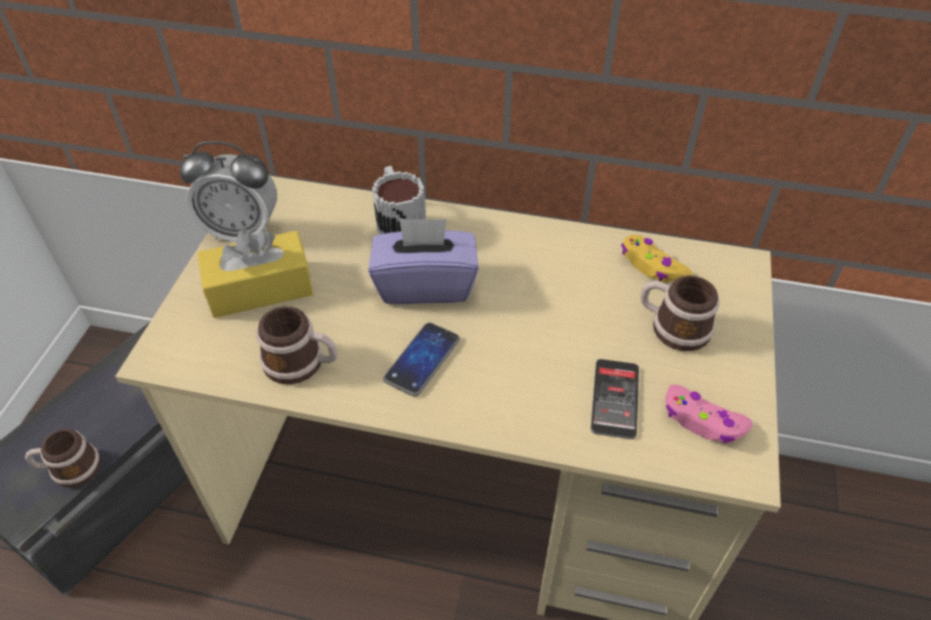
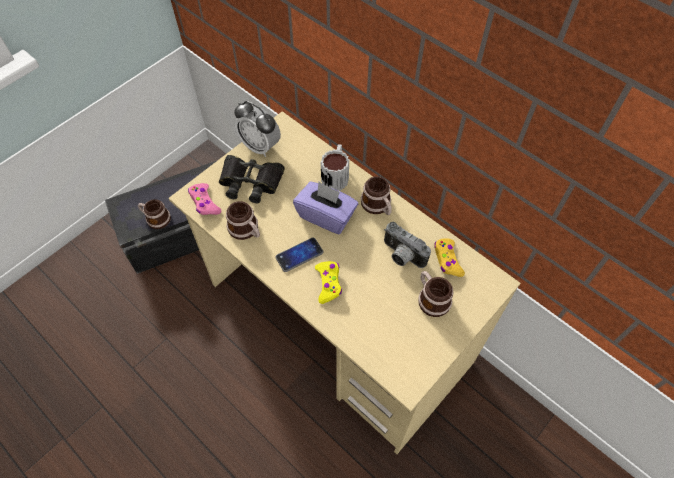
camera: 30 degrees right, 10 degrees up
yellow tissue box [197,229,313,318] -> black binoculars [219,155,285,203]
phone [591,359,639,439] -> none
pink game controller [665,384,753,444] -> pink game controller moved to [188,183,221,215]
none -> yellow game controller [315,261,342,304]
none -> mug [361,176,392,215]
none -> camera [384,222,431,268]

